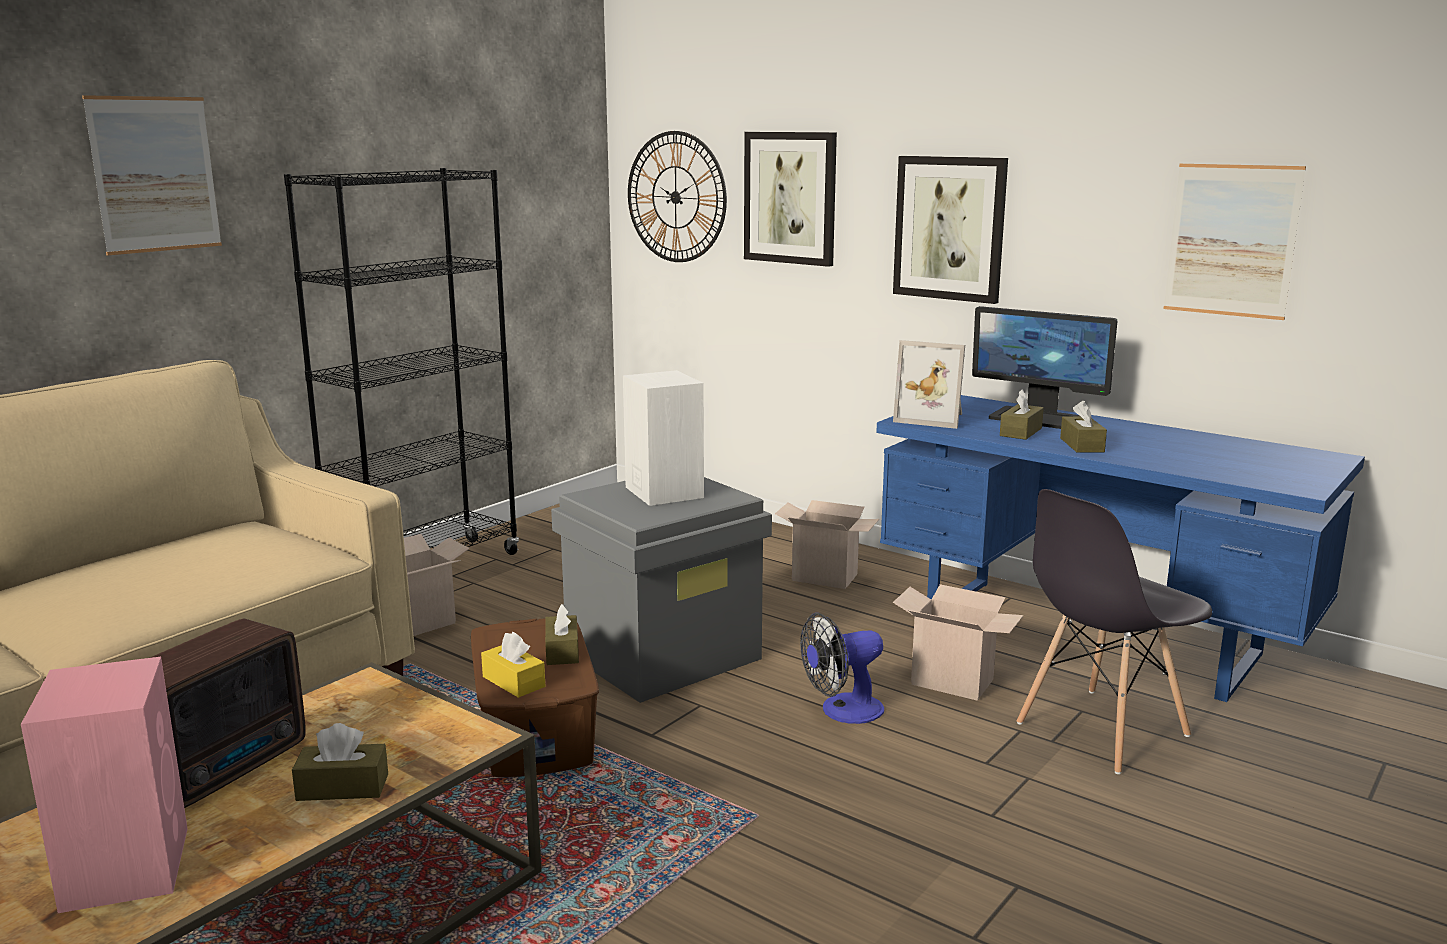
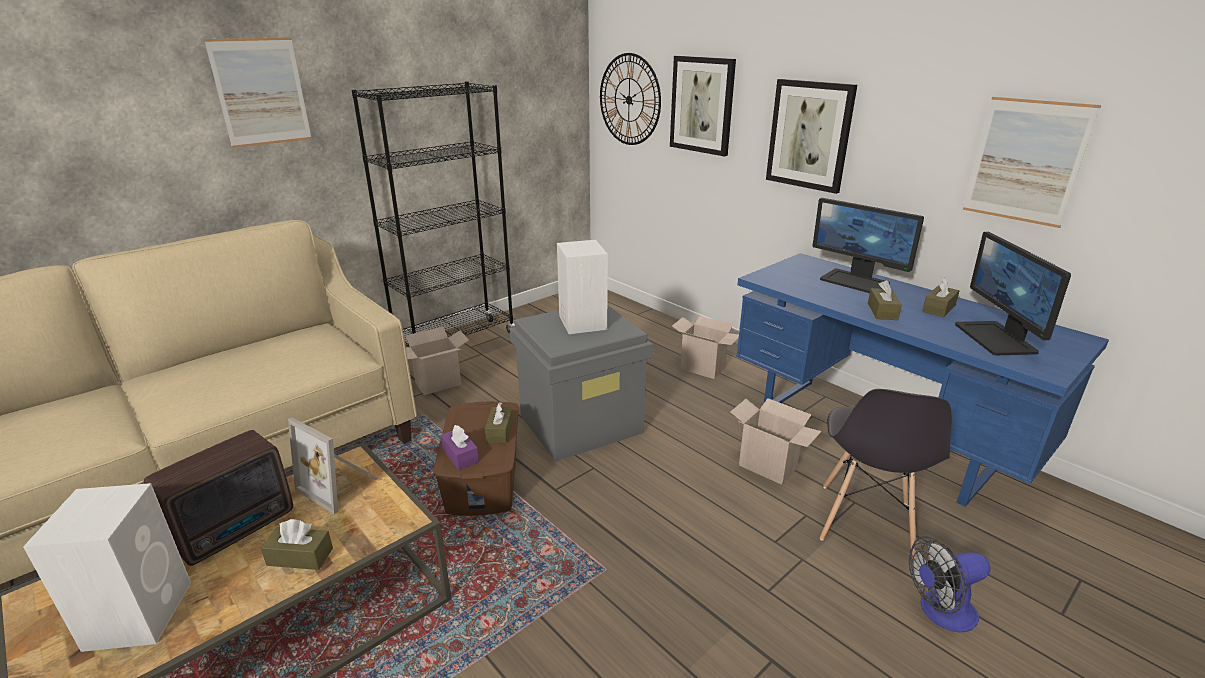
camera: 10 degrees right, 10 degrees up
pink speaker [21,657,188,913] -> white speaker [23,483,191,652]
yellow tissue box [481,632,545,698] -> purple tissue box [441,425,479,470]
fan [800,613,884,724] -> fan moved to [909,536,991,632]
picture frame [893,340,965,429] -> picture frame moved to [288,417,379,514]
brown tissue box [1000,389,1044,440] -> brown tissue box moved to [922,278,959,317]
grey chair [1017,489,1212,774] -> grey chair turned 45 degrees counterclockwise [820,389,951,559]
none -> monitor [955,232,1071,355]

